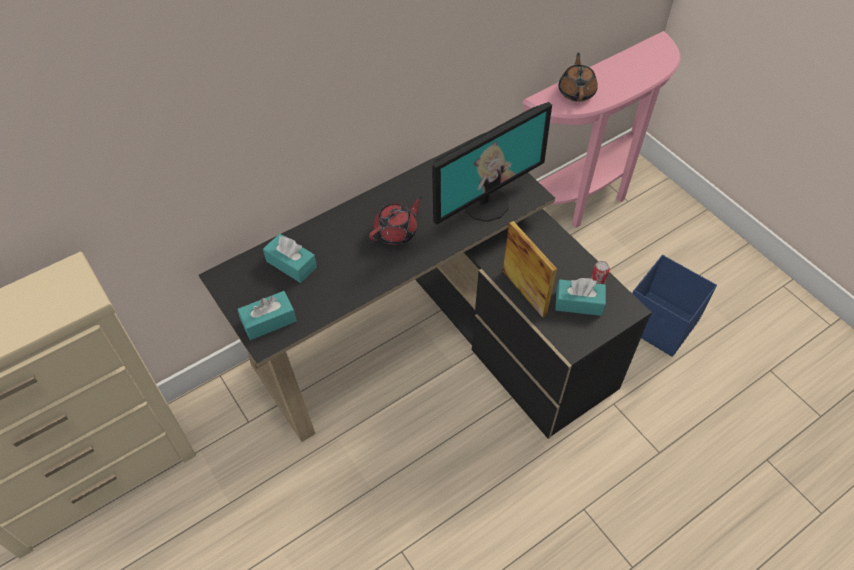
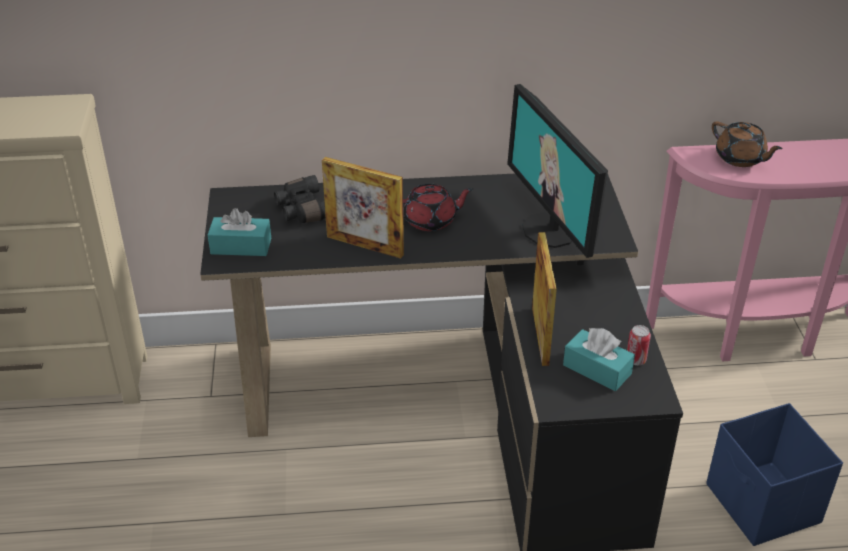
camera: 30 degrees right, 15 degrees down
turquoise tissue box [263,234,317,283] -> black binoculars [274,175,326,223]
monitor [432,102,552,225] -> monitor turned 75 degrees clockwise [507,84,608,258]
brown teapot [559,53,598,102] -> brown teapot turned 105 degrees clockwise [712,121,783,167]
none -> picture frame [322,157,404,259]

